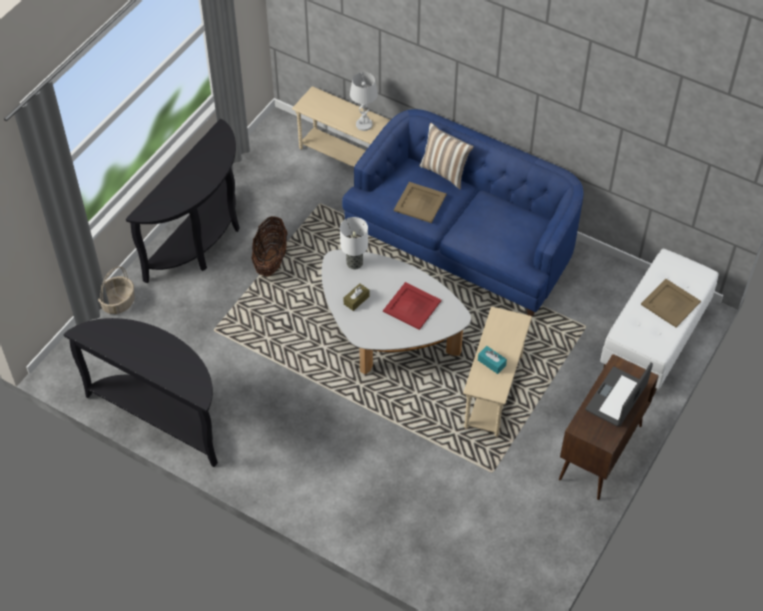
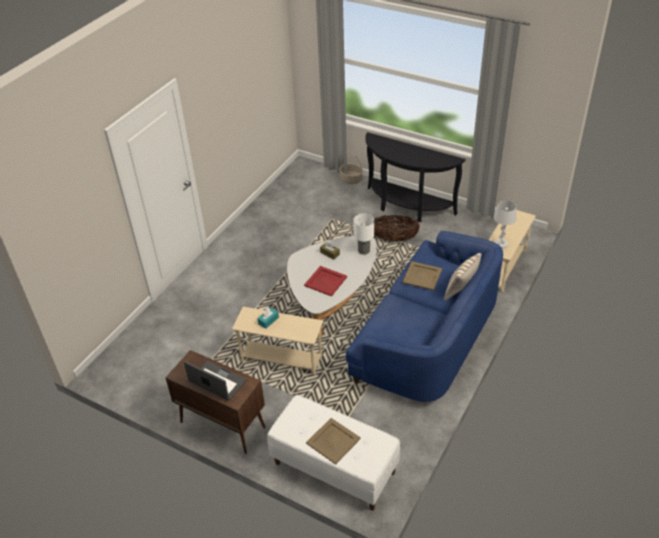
camera: 90 degrees right, 10 degrees down
black console table [63,318,218,467] -> none

